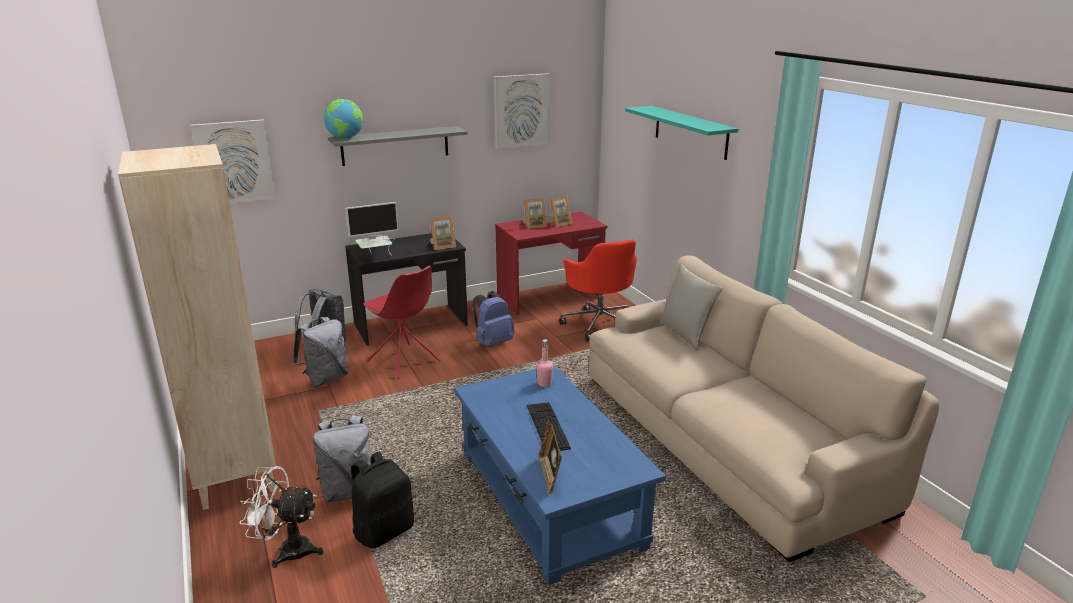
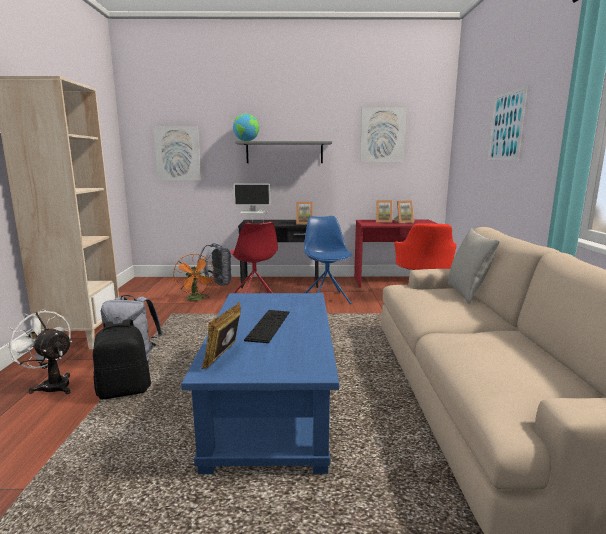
camera: 25 degrees right, 10 degrees down
grey backpack [293,317,348,387] -> orange fan [173,254,215,302]
blue backpack [473,291,514,347] -> blue chair [304,216,352,304]
pink bottle [536,339,553,387] -> none
turquoise shelf [625,106,738,160] -> picture [488,86,528,161]

